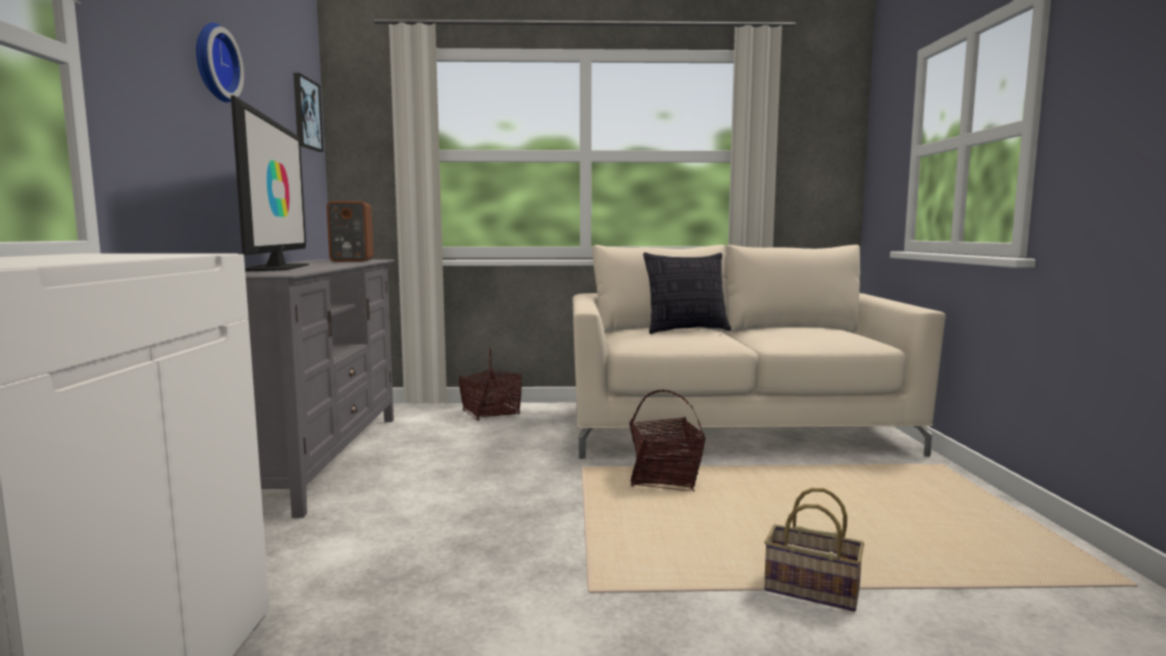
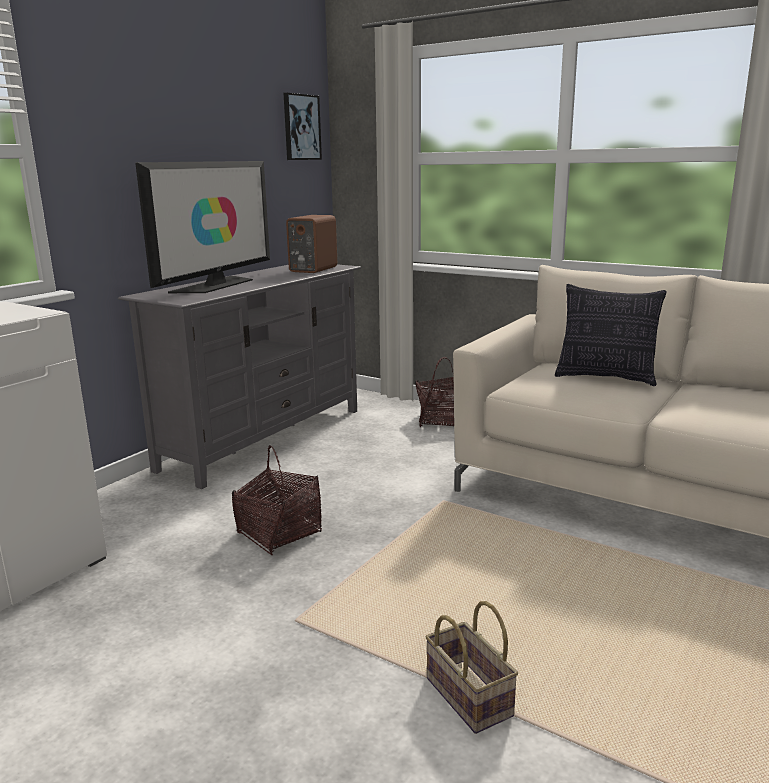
camera: 35 degrees right, 10 degrees up
wall clock [196,23,244,102] -> none
basket [629,390,706,491] -> basket moved to [232,445,322,555]

